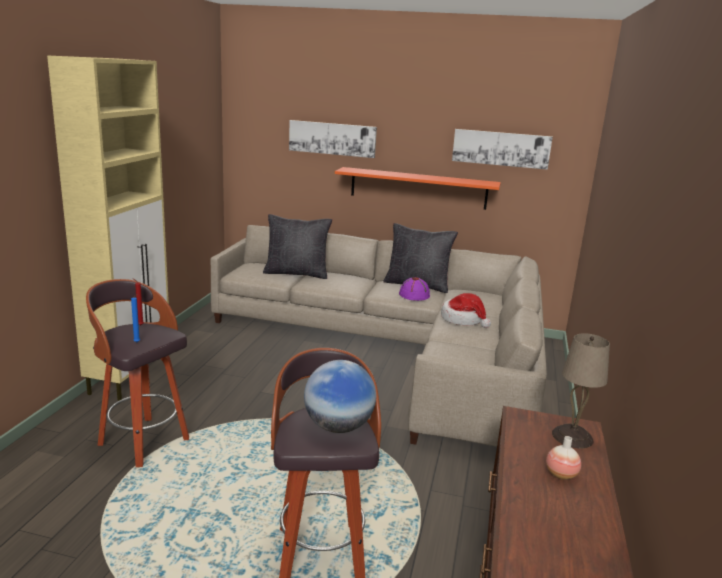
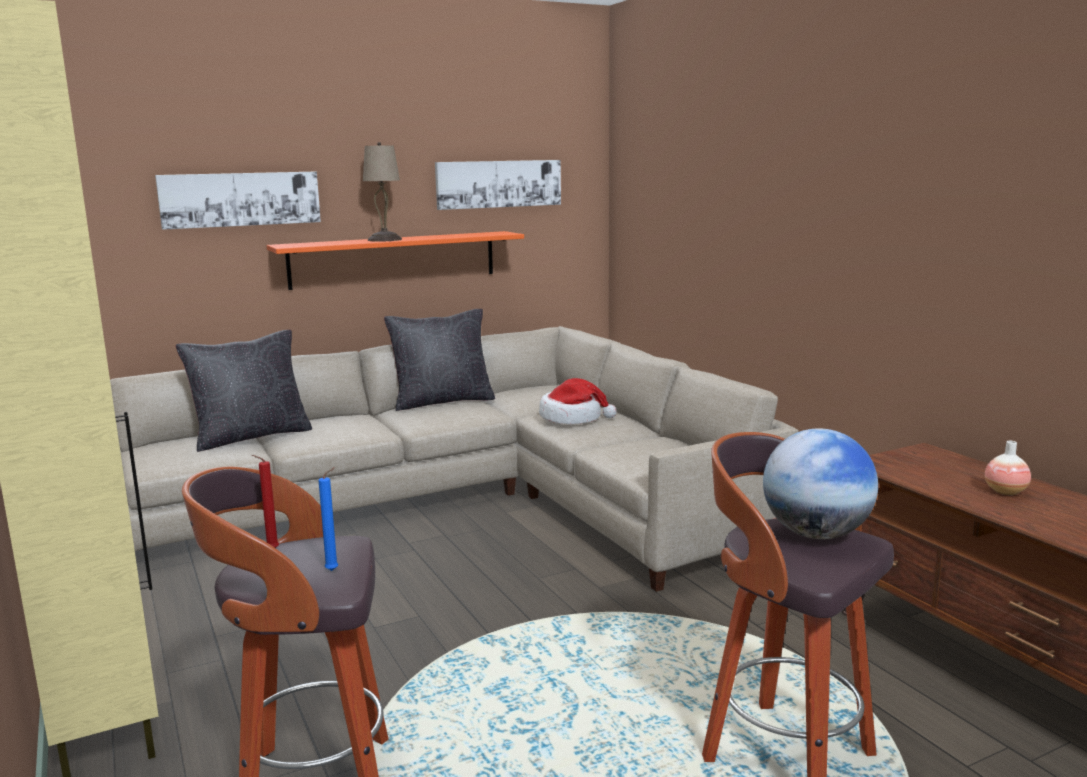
camera: 40 degrees left, 5 degrees down
purple hat [399,277,430,301] -> none
beige table lamp [552,333,610,449] -> beige table lamp moved to [363,142,402,242]

